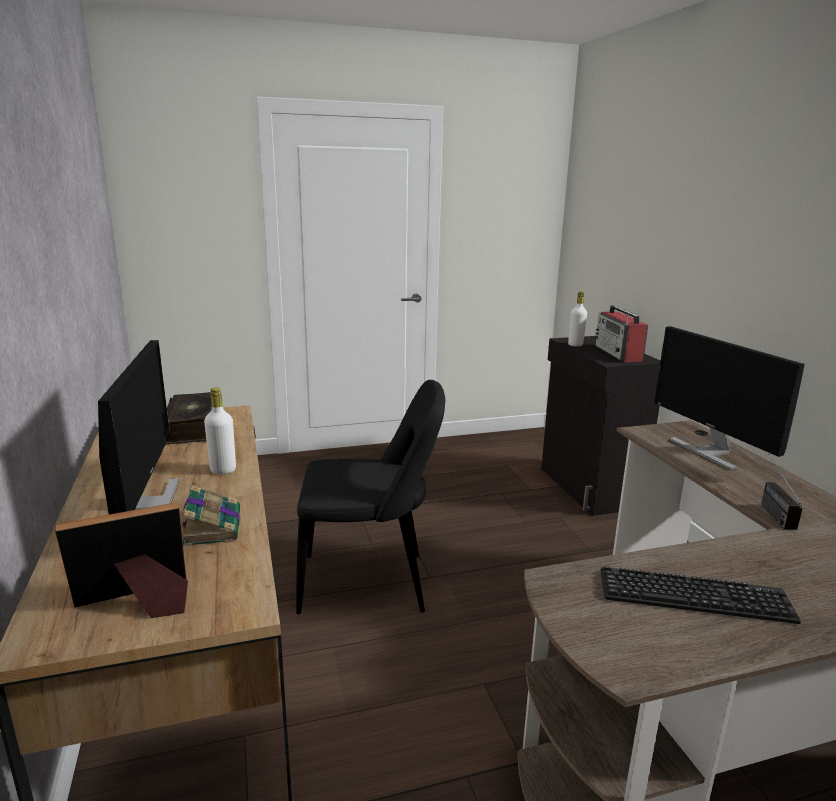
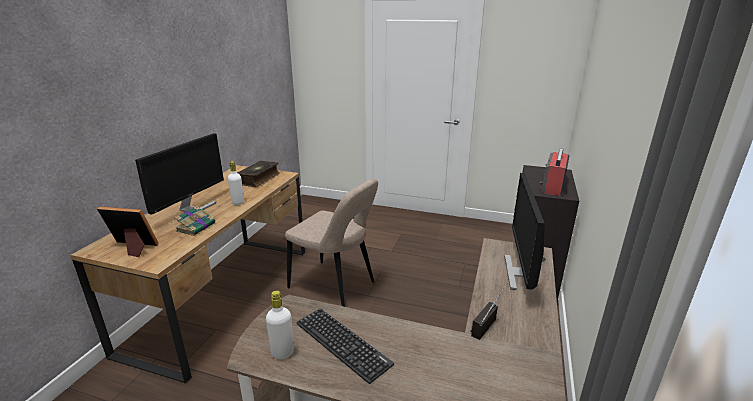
camera: 35 degrees right, 5 degrees up
black chair [296,380,445,614] -> beige chair [285,178,378,307]
white bottle [568,292,587,346] -> white bottle moved to [266,291,294,359]

